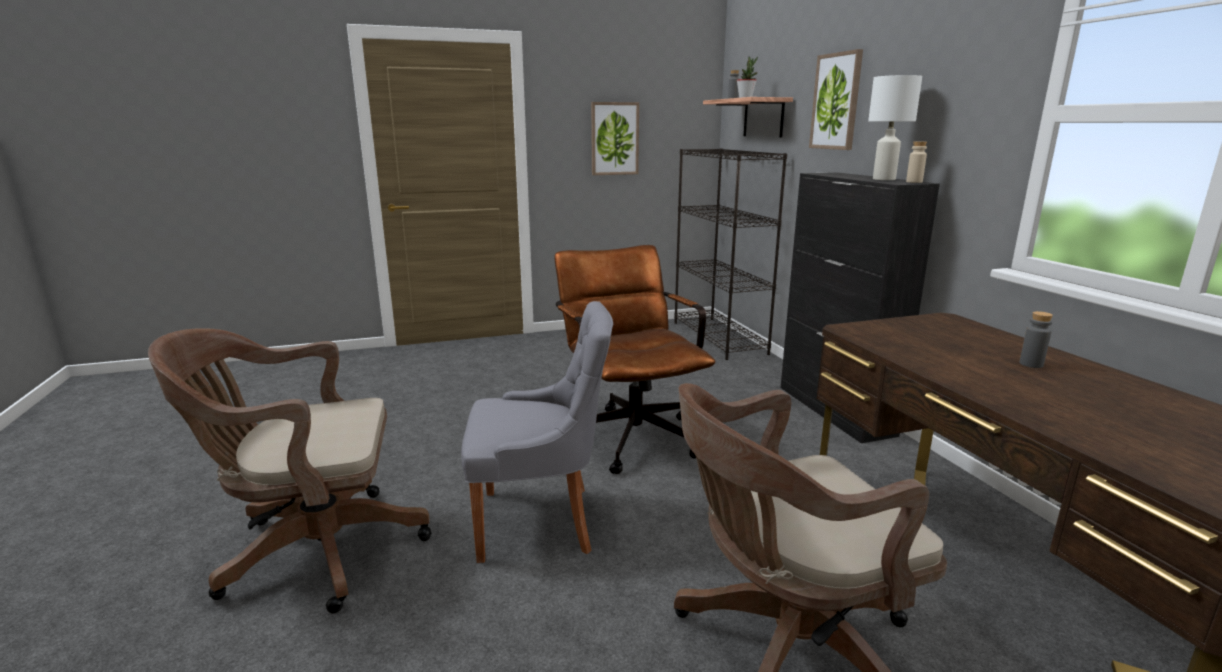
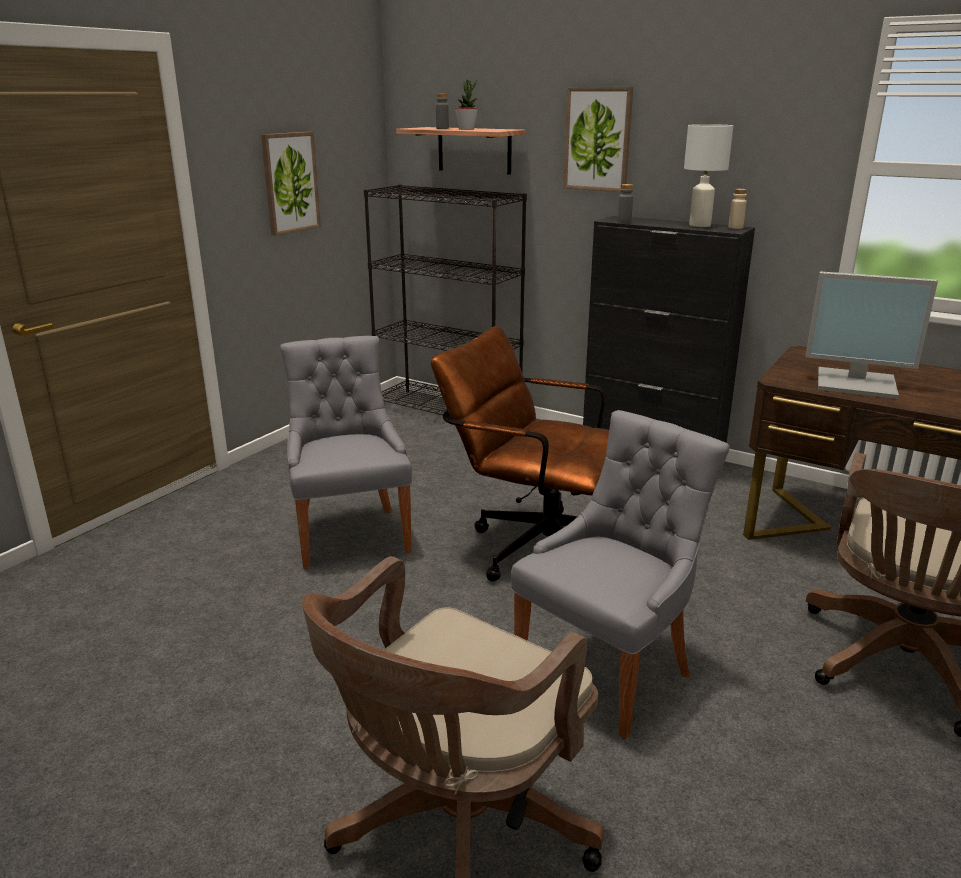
camera: 40 degrees left, 5 degrees up
grey bottle [1019,311,1053,368] -> grey bottle moved to [618,184,633,223]
none -> grey chair [280,336,412,569]
none -> monitor [806,271,938,399]

